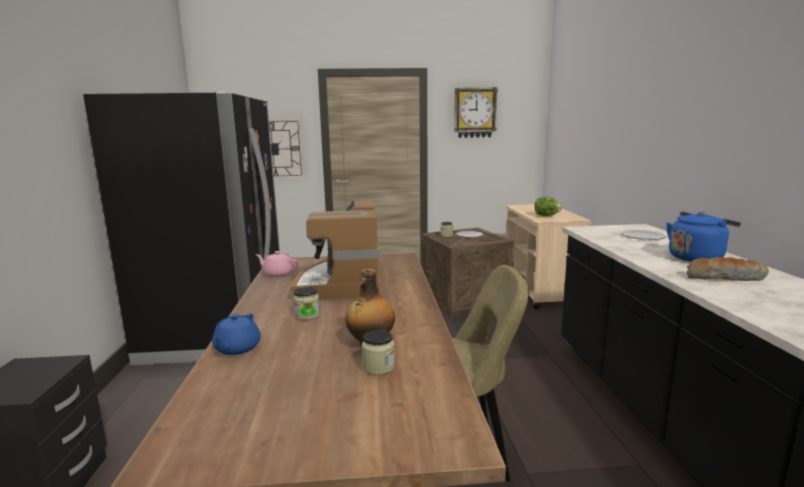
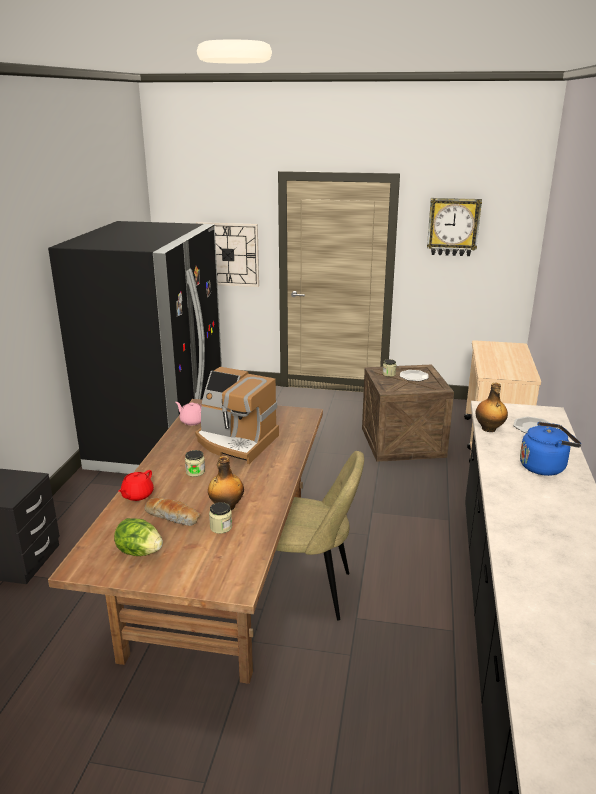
camera: 15 degrees right, 10 degrees up
blue teapot [212,313,261,355] -> red teapot [118,470,154,501]
coffee machine [291,200,380,300] -> coffee machine turned 75 degrees counterclockwise [195,367,279,464]
lettuce [535,197,562,216] -> lettuce moved to [114,518,163,556]
bread [686,257,769,281] -> bread moved to [144,497,200,526]
none -> bottle [476,383,508,432]

